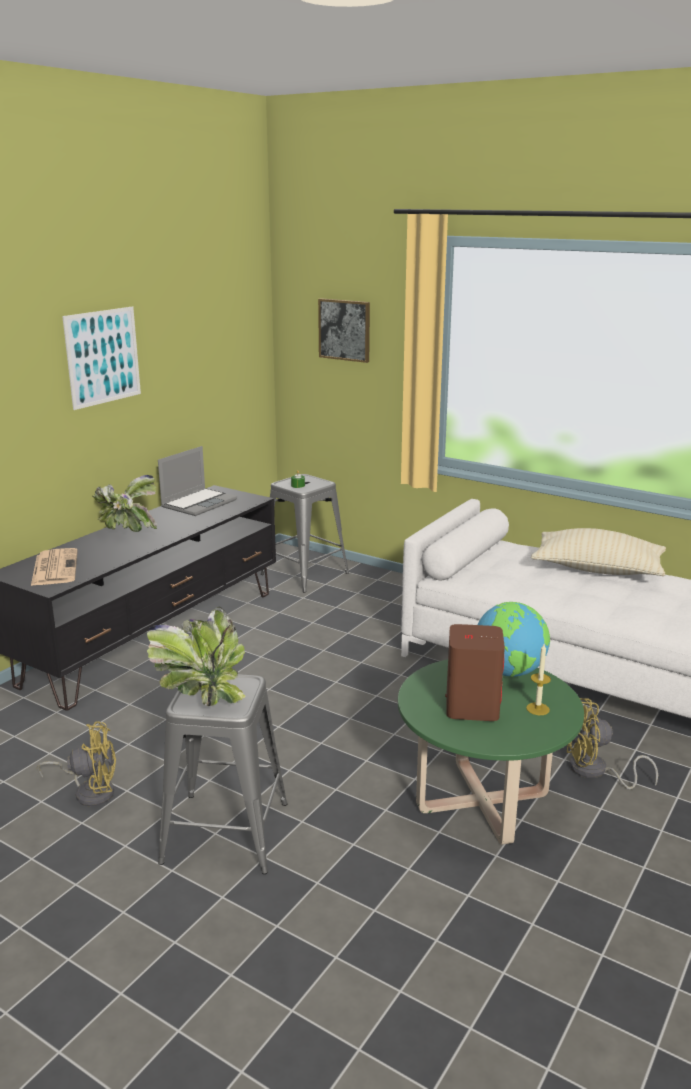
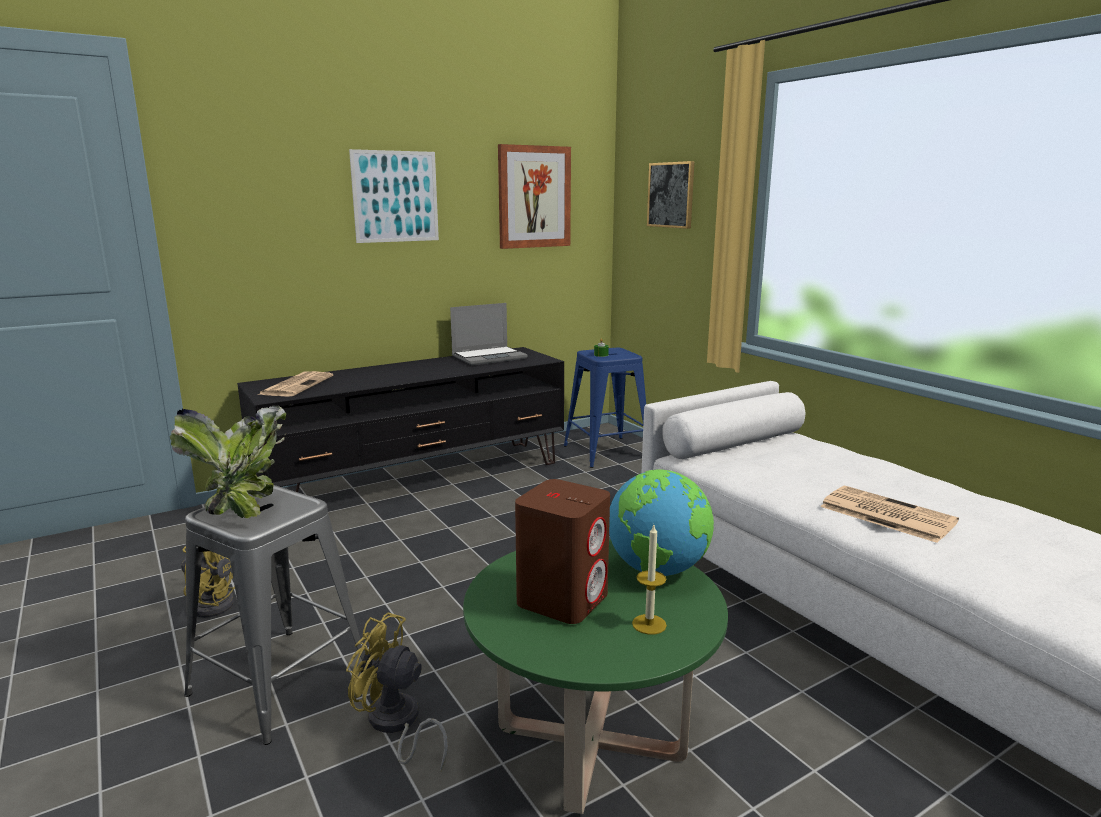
camera: 25 degrees right, 5 degrees down
potted plant [93,475,157,532] -> none
grey stool [261,474,349,593] -> blue stool [564,348,646,468]
beige pillow [531,528,666,576] -> none
yellow fan [567,698,658,789] -> yellow fan moved to [346,612,448,771]
none -> picture [498,144,571,249]
none -> newspaper [820,486,959,543]

